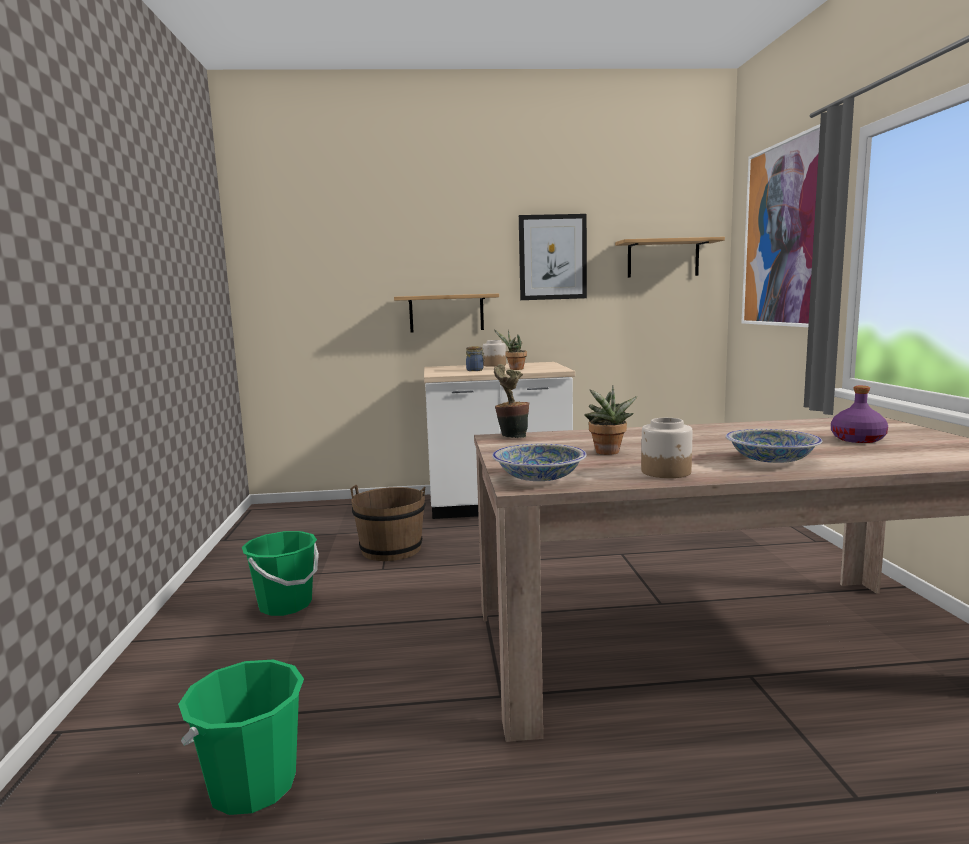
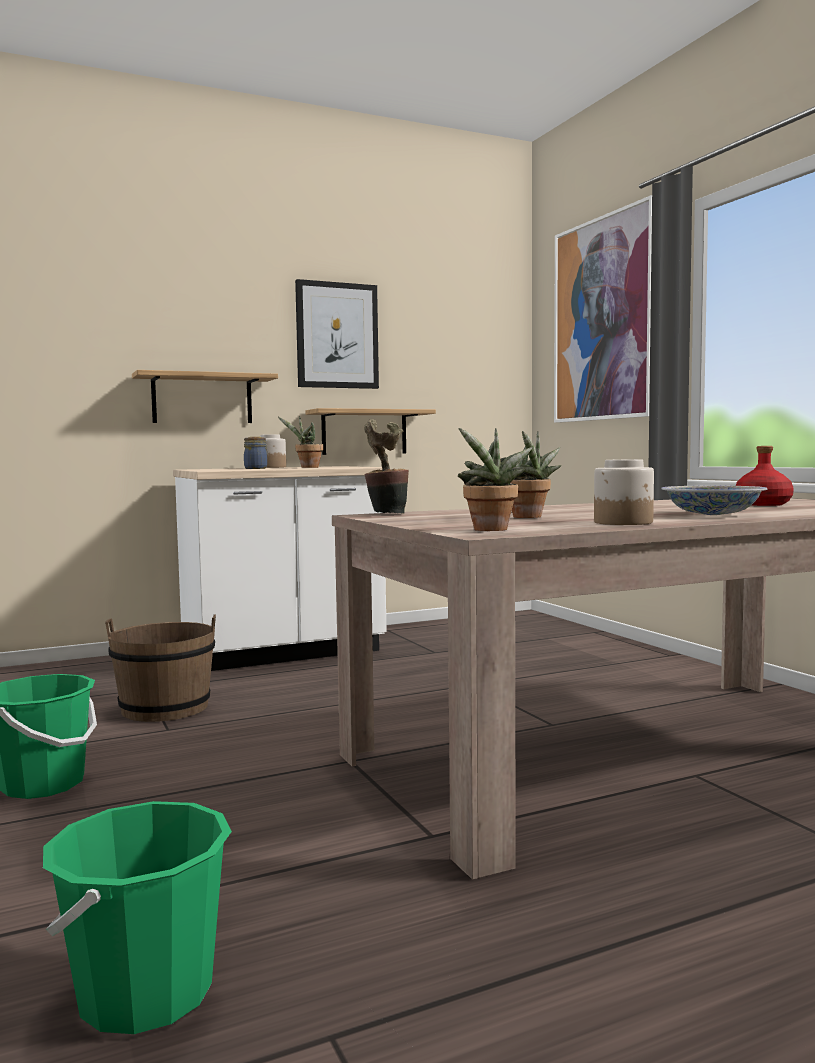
camera: 20 degrees left, 5 degrees down
bowl [492,444,587,481] -> potted plant [458,428,533,531]
shelf [615,237,725,278] -> shelf moved to [305,408,436,455]
purple bottle [831,386,888,443] -> red bottle [735,446,794,506]

